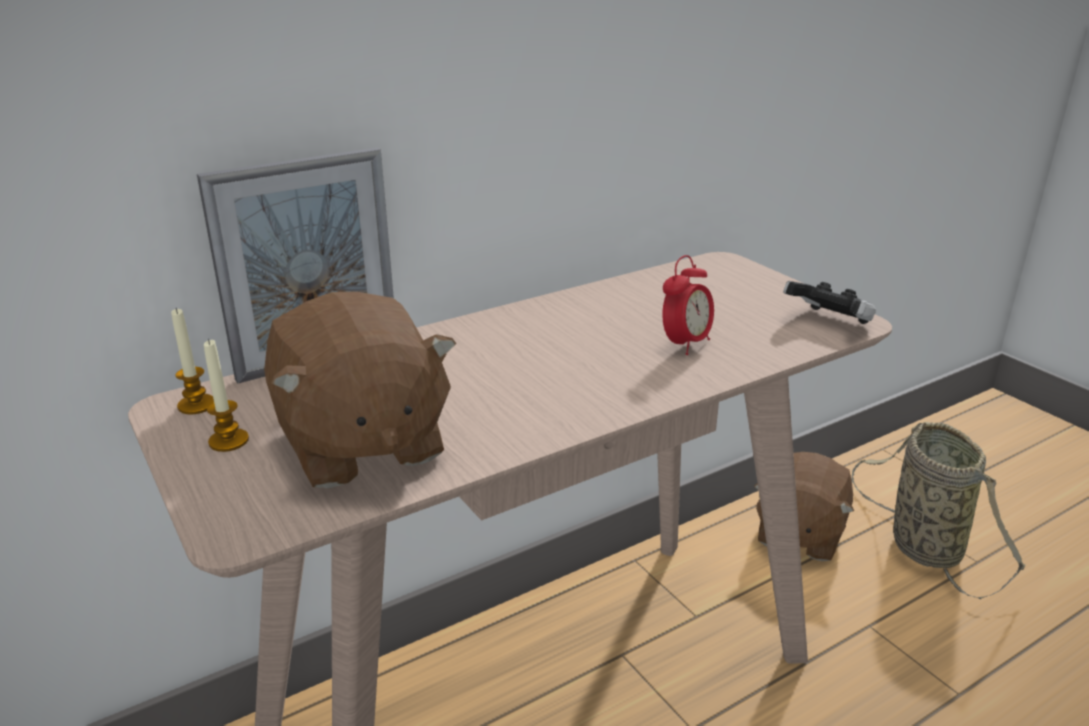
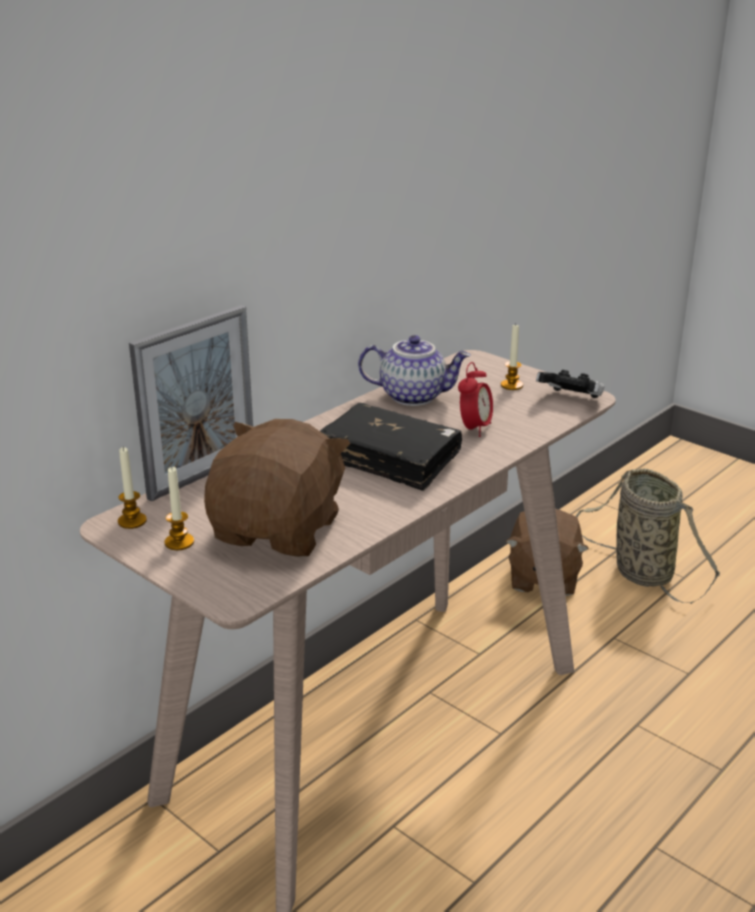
camera: 15 degrees left, 0 degrees up
brown plush toy [264,292,456,488] -> brown plush toy turned 120 degrees counterclockwise [204,419,350,557]
none -> black book [320,403,462,491]
none -> teapot [358,335,471,406]
none -> candle [501,324,523,390]

